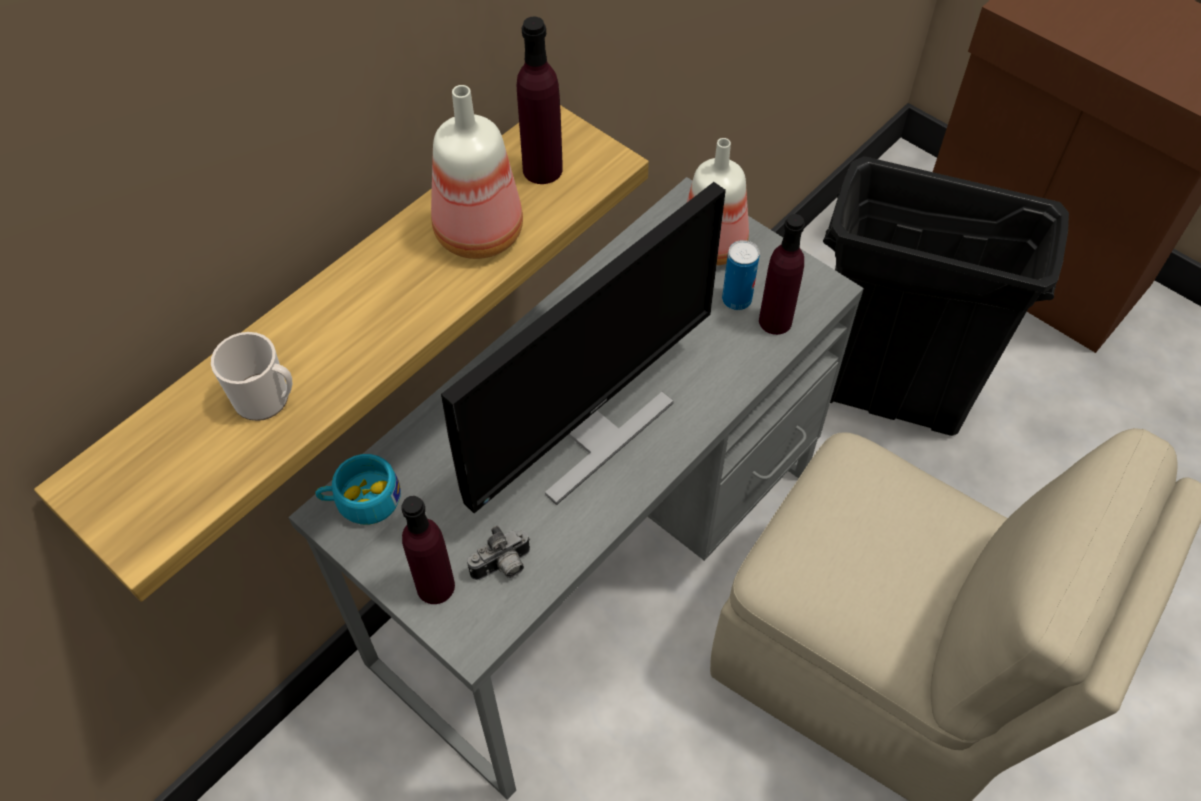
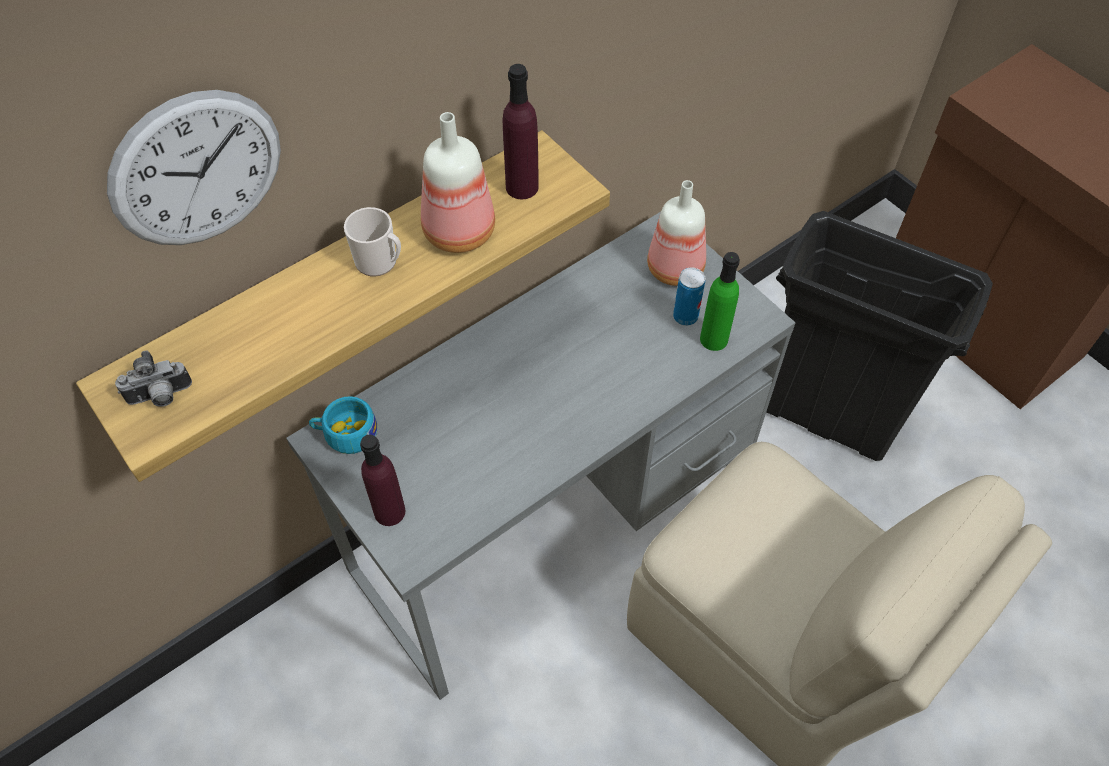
camera: 10 degrees right, 0 degrees up
mug [211,332,292,421] -> mug moved to [344,207,401,277]
monitor [441,182,726,513] -> none
camera [467,526,531,580] -> camera moved to [115,351,192,407]
purple bottle [759,214,805,335] -> green bottle [700,252,740,351]
none -> wall clock [107,90,281,245]

